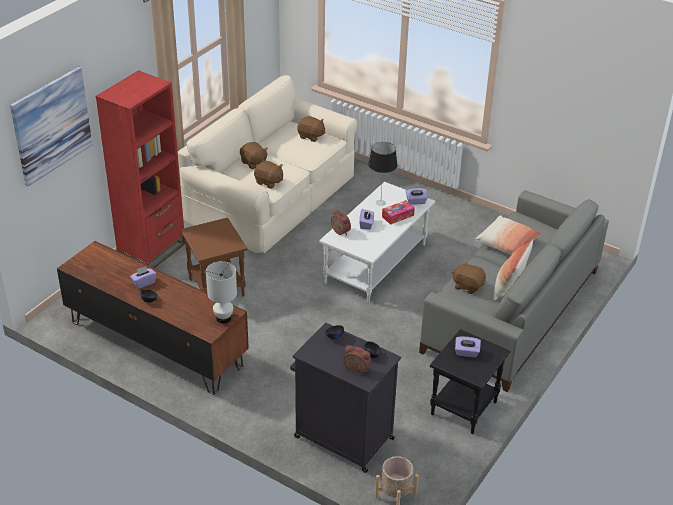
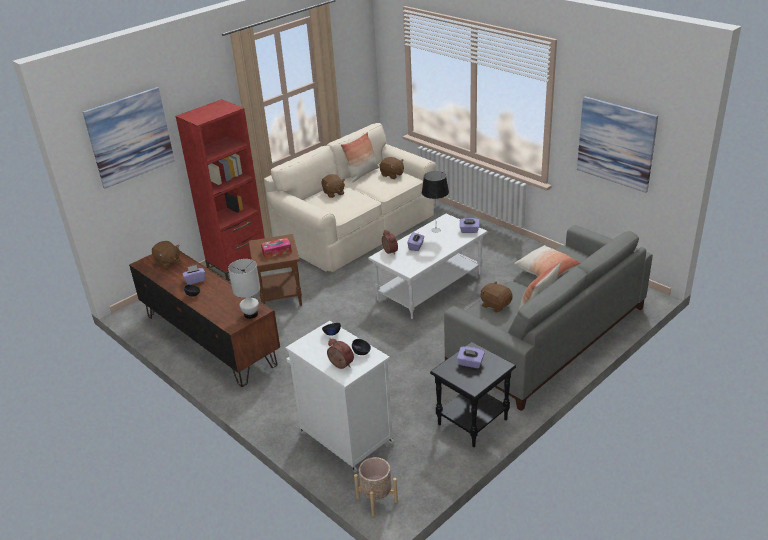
camera: 15 degrees right, 5 degrees down
brown plush toy [254,161,283,189] -> brown plush toy moved to [152,241,180,268]
black cabinet [290,323,401,473] -> white cabinet [286,321,394,473]
tissue box [382,200,415,225] -> tissue box moved to [261,238,292,258]
none -> pillow [341,132,379,183]
none -> picture [577,96,658,193]

